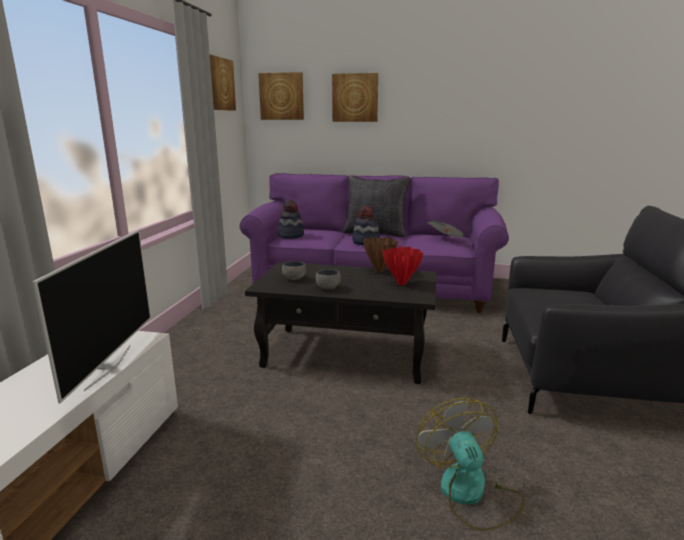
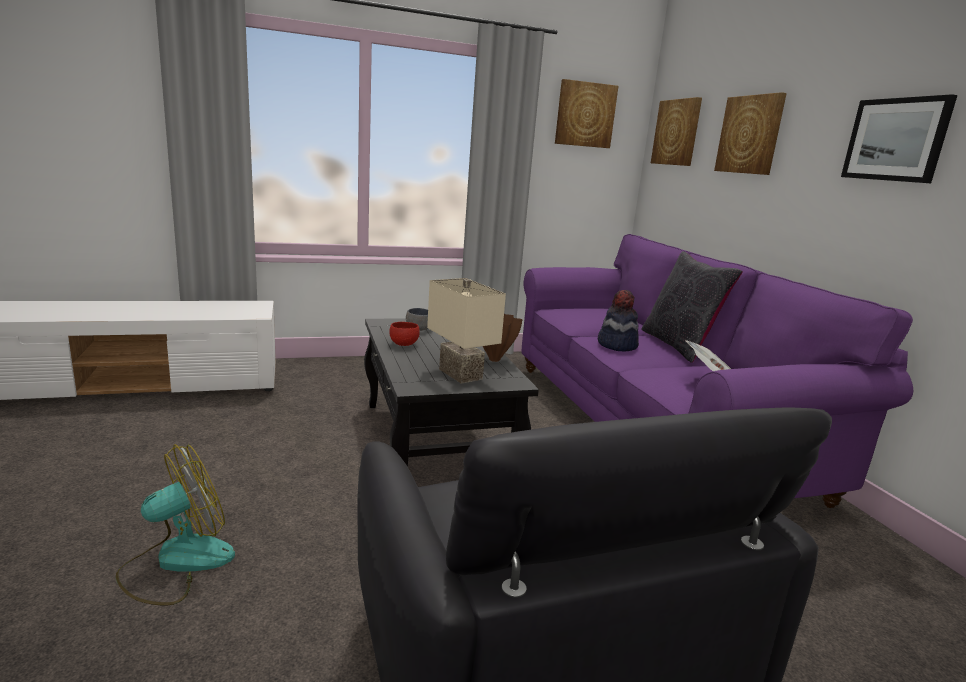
camera: 60 degrees right, 0 degrees up
television [33,230,151,404] -> none
hat [278,200,304,239] -> none
grey bowl [316,269,341,290] -> red bowl [389,322,420,346]
red vase [382,246,423,285] -> beige table lamp [427,278,506,383]
none -> picture [841,94,957,183]

